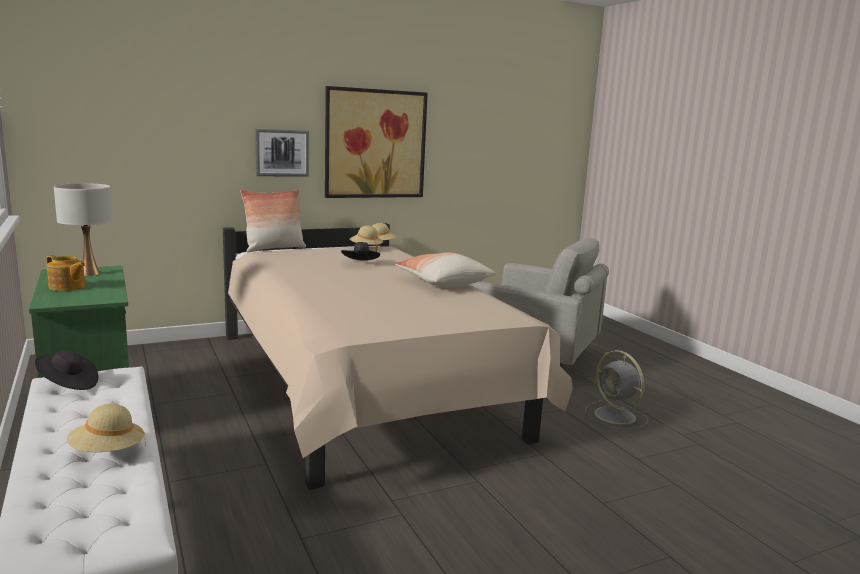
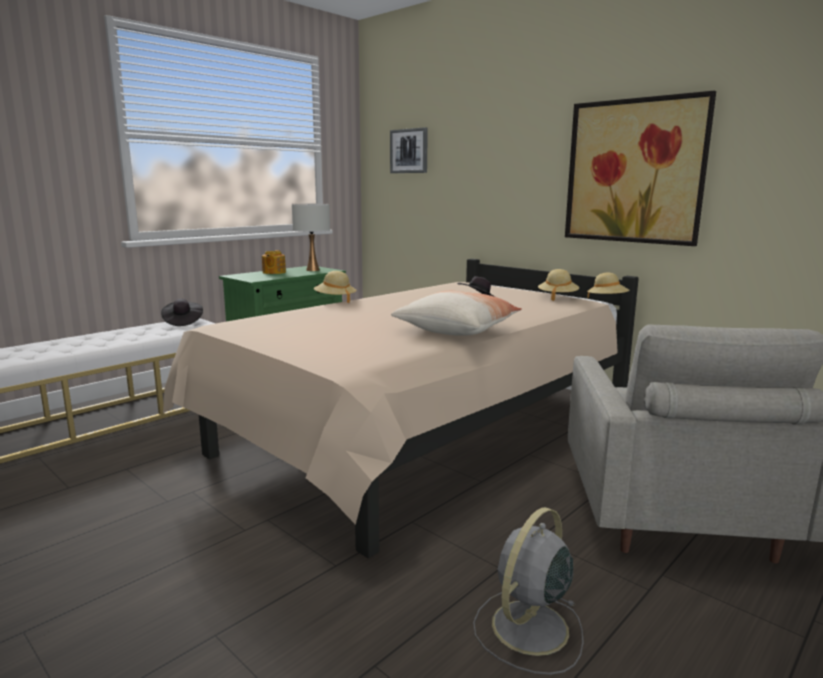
camera: 70 degrees right, 0 degrees up
beige hat [67,404,146,452] -> beige hat moved to [314,271,357,303]
pillow [240,190,306,253] -> none
picture [255,129,309,177] -> picture moved to [390,127,428,173]

